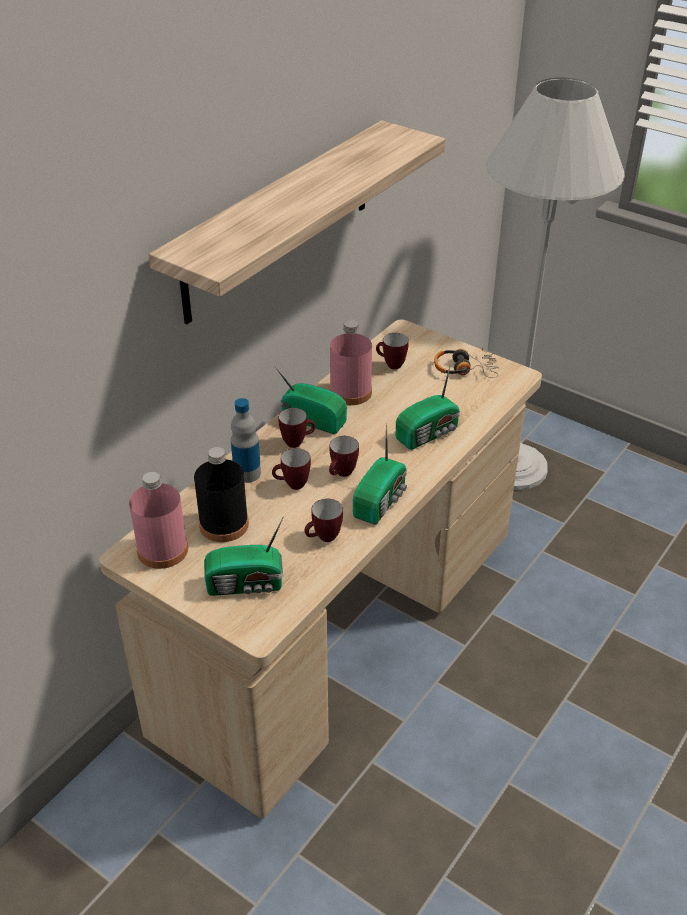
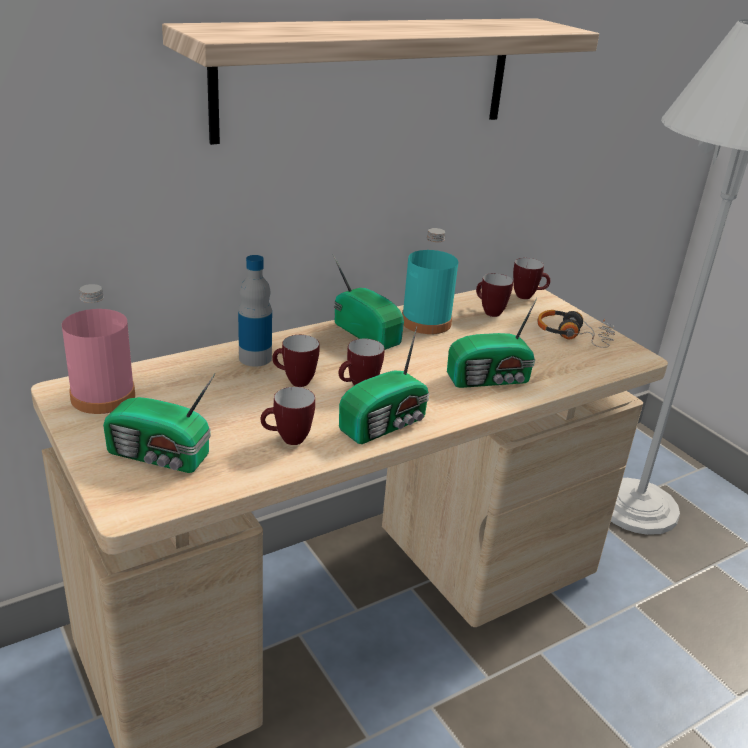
camera: 20 degrees right, 10 degrees down
black bottle [194,447,249,542] -> none
mug [279,408,315,448] -> mug moved to [513,258,550,299]
pink bottle [330,320,372,405] -> turquoise bottle [402,228,458,334]

